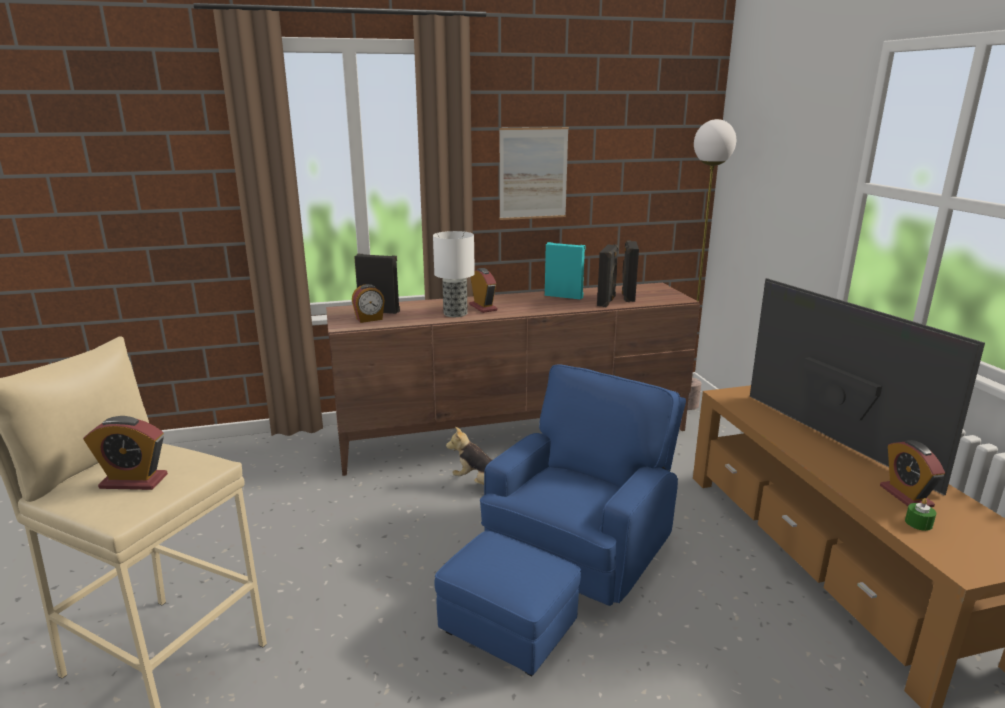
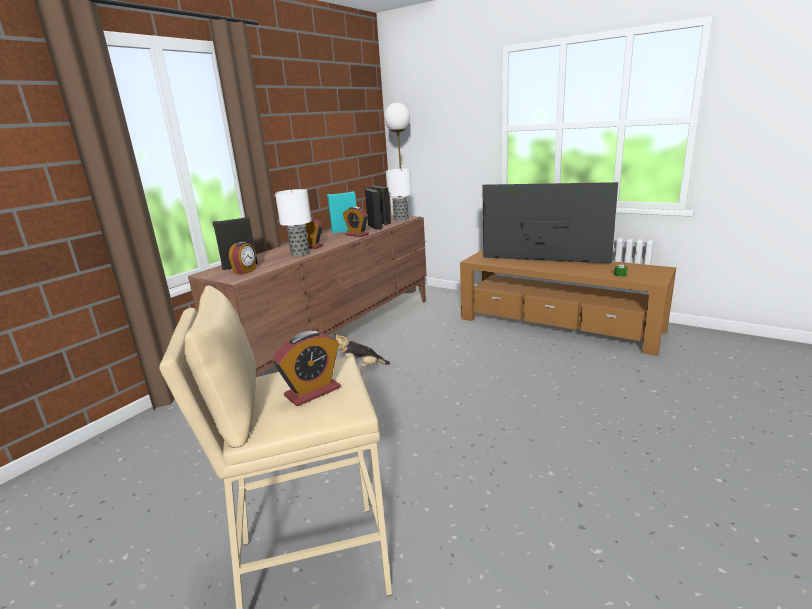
camera: 40 degrees left, 0 degrees up
blue armchair [434,364,686,676] -> none
picture [499,127,569,220] -> none
alarm clock [880,440,945,507] -> alarm clock moved to [343,207,369,237]
none -> table lamp [386,169,412,221]

